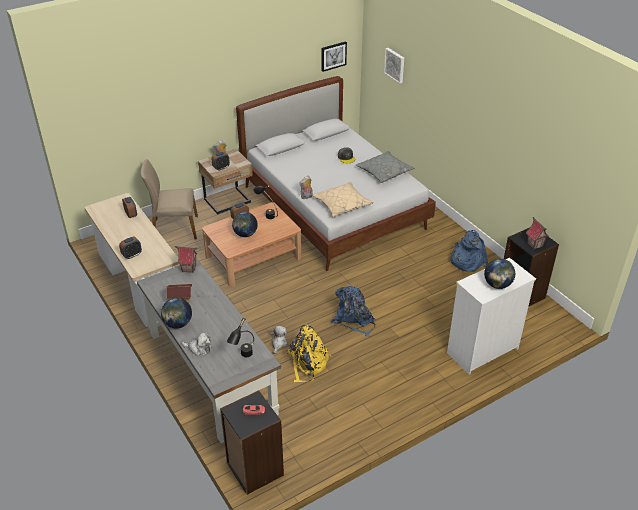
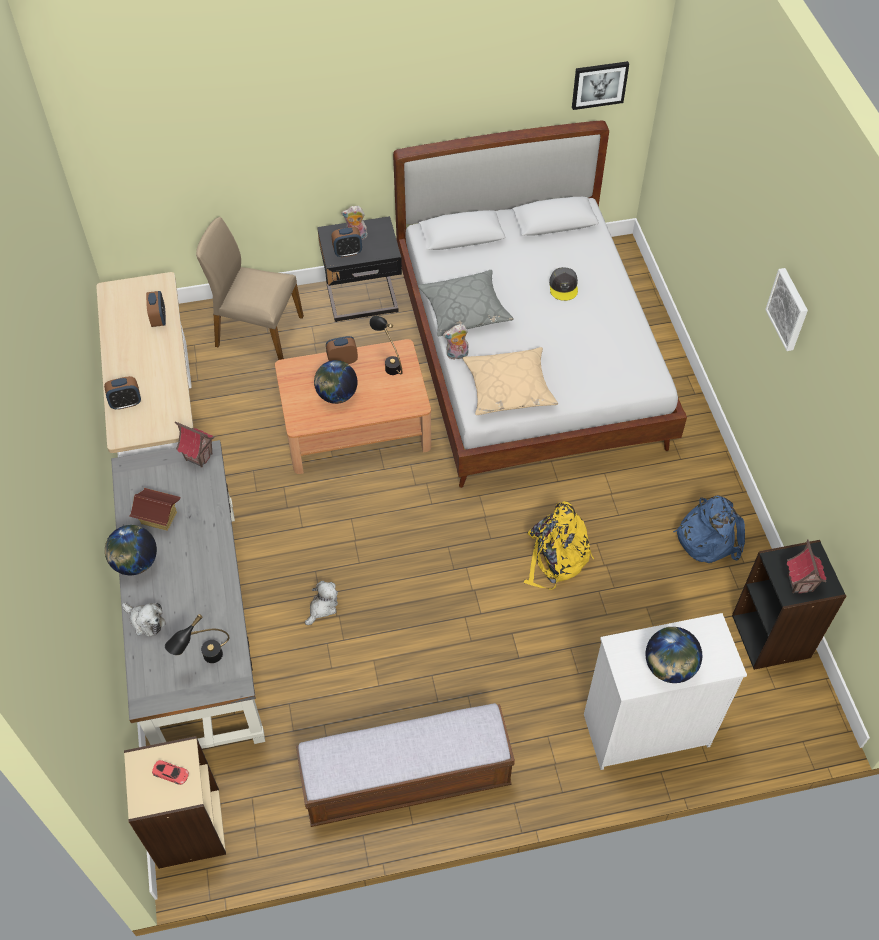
camera: 20 degrees right, 15 degrees up
beige nightstand [198,149,253,214] -> black nightstand [317,216,402,322]
black bookcase [220,390,284,495] -> beige bookcase [124,736,226,869]
yellow backpack [287,325,331,382] -> yellow backpack moved to [524,501,594,590]
blue backpack [331,286,376,336] -> none
grey pillow [356,151,414,183] -> grey pillow moved to [418,270,514,336]
picture [384,48,404,84] -> picture moved to [765,268,808,351]
none -> bench [296,703,515,827]

